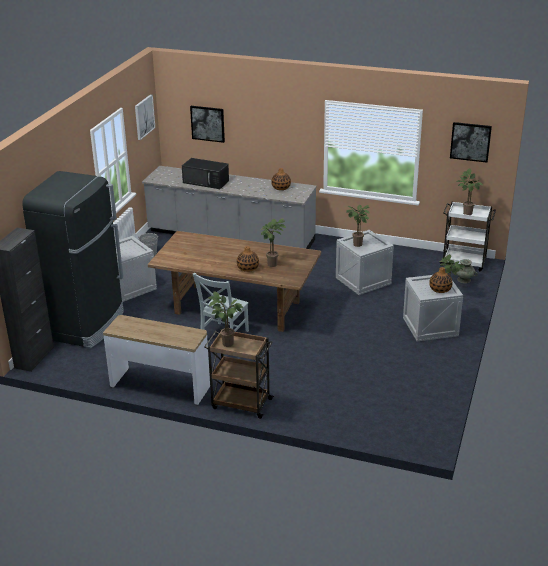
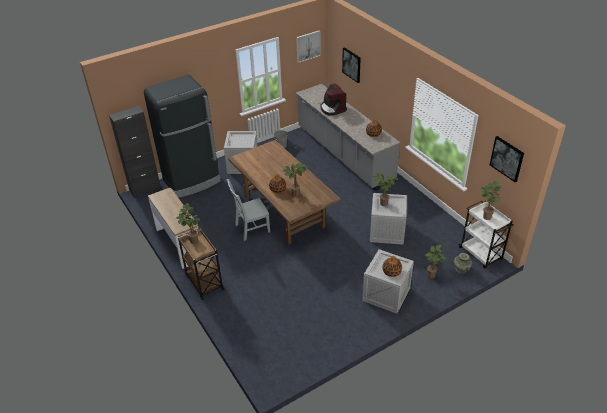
camera: 40 degrees right, 10 degrees up
black microwave [182,158,229,189] -> coffee machine [321,83,347,116]

